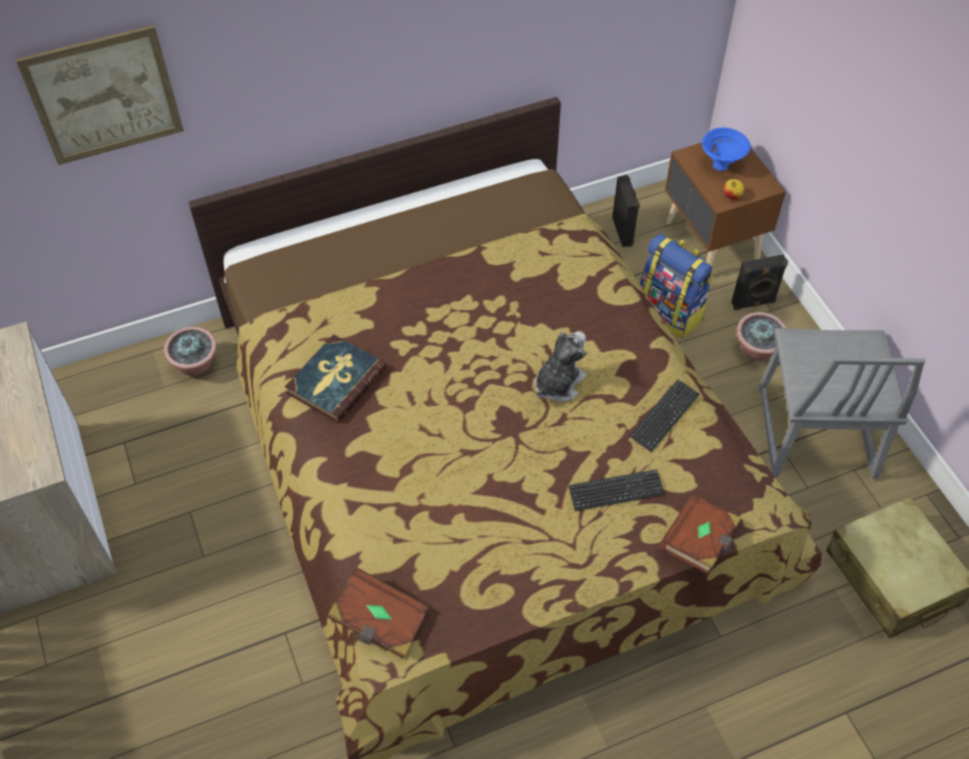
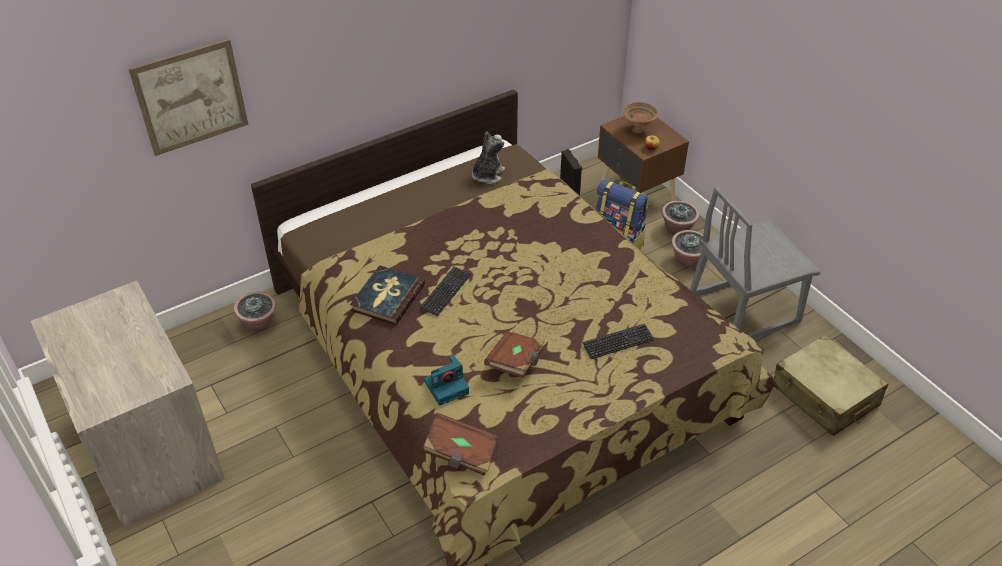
camera: 10 degrees left, 10 degrees down
plush toy [535,331,587,402] -> plush toy moved to [472,131,505,184]
keyboard [630,379,700,452] -> keyboard moved to [420,266,471,316]
brown book [659,495,742,575] -> brown book moved to [484,331,545,378]
blue bowl [702,128,751,171] -> brown bowl [623,102,659,133]
black speaker [731,254,788,310] -> potted plant [662,201,699,235]
grey chair [759,328,925,479] -> grey chair turned 75 degrees clockwise [690,187,821,340]
none -> camera [424,355,469,406]

